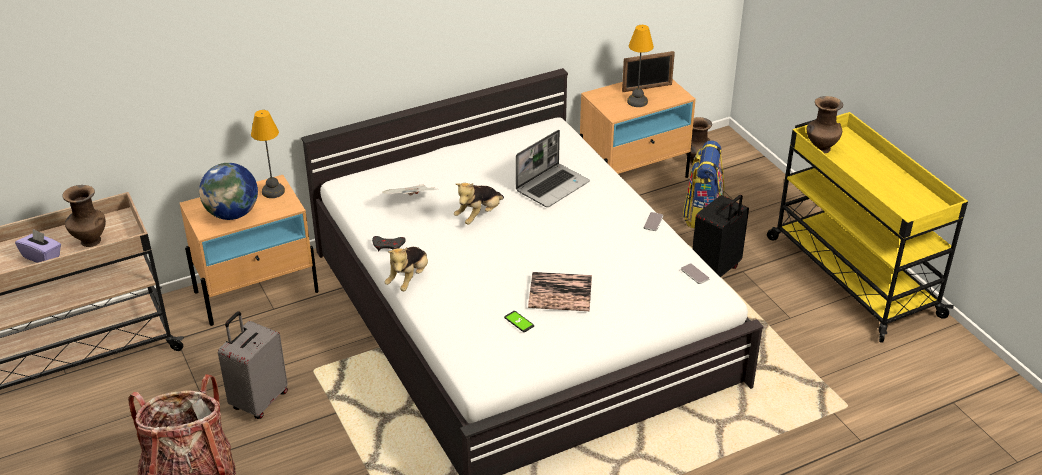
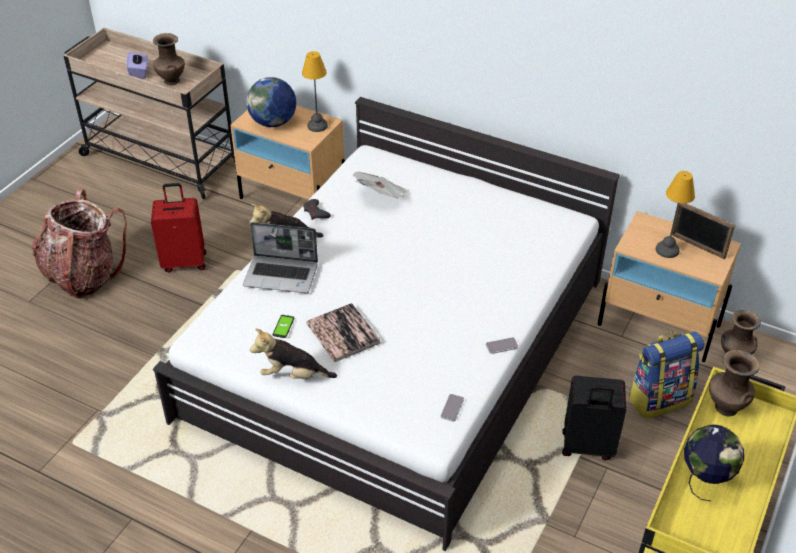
camera: 55 degrees right, 5 degrees up
grey suitcase [218,311,288,419] -> red suitcase [151,183,206,273]
plush toy [454,183,504,225] -> plush toy moved to [250,329,337,379]
laptop [516,130,590,207] -> laptop moved to [243,222,318,293]
none -> globe [684,425,744,501]

